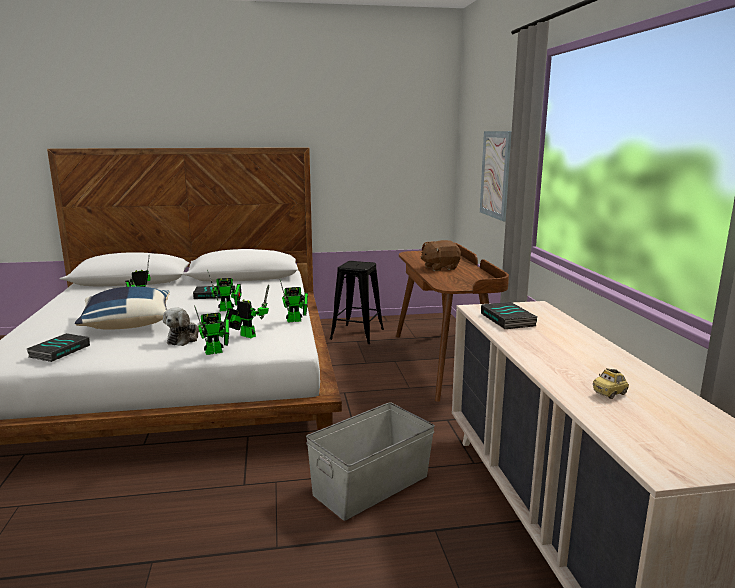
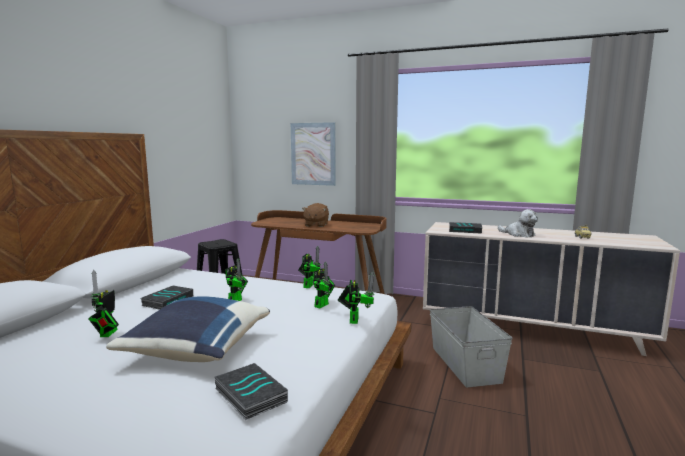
camera: 60 degrees left, 5 degrees down
plush toy [163,307,202,346] -> plush toy moved to [498,209,538,237]
toy robot [224,284,269,338] -> toy robot turned 150 degrees clockwise [313,262,335,308]

